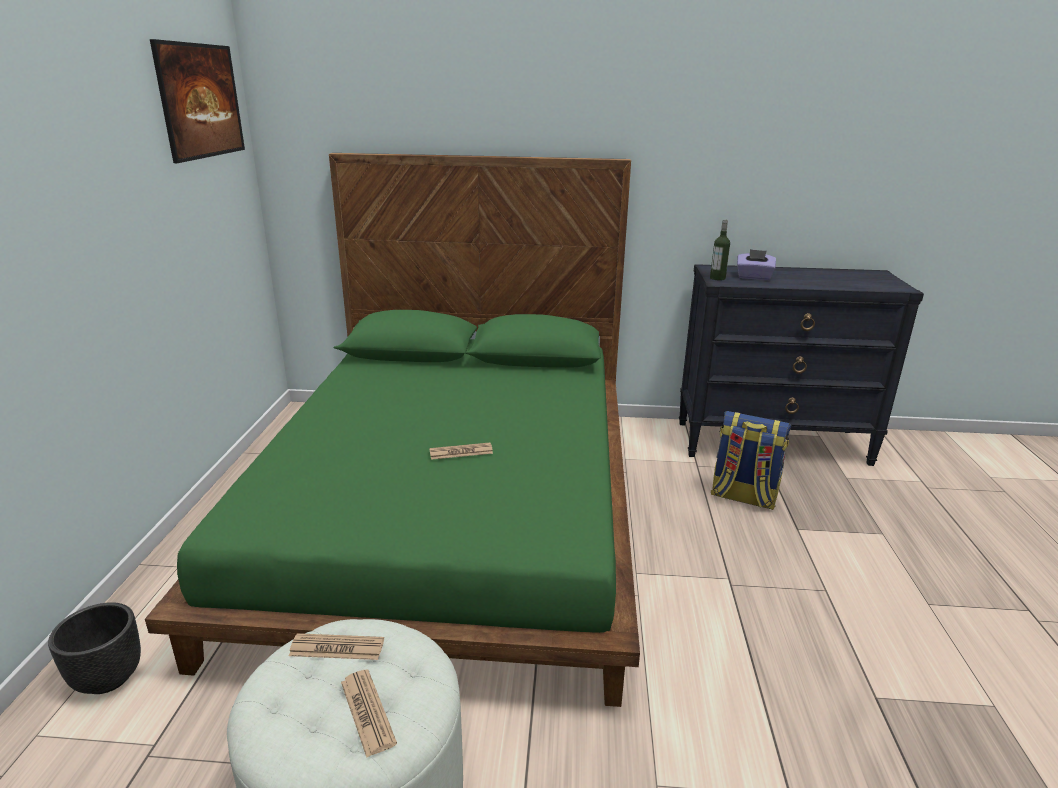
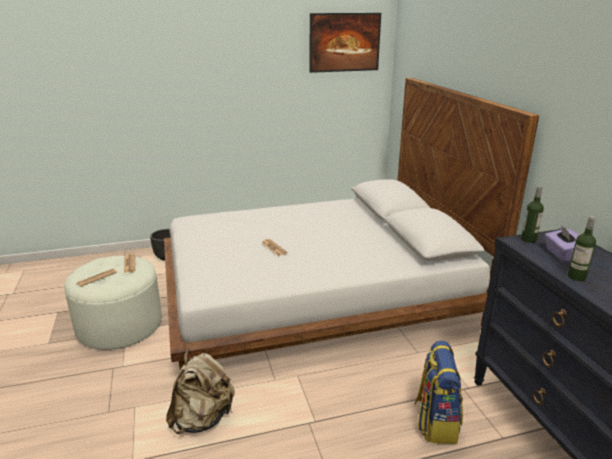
camera: 70 degrees right, 0 degrees up
green bed [145,153,640,707] -> white bed [164,78,539,370]
none -> beige backpack [166,351,235,434]
none -> bottle [568,216,596,281]

